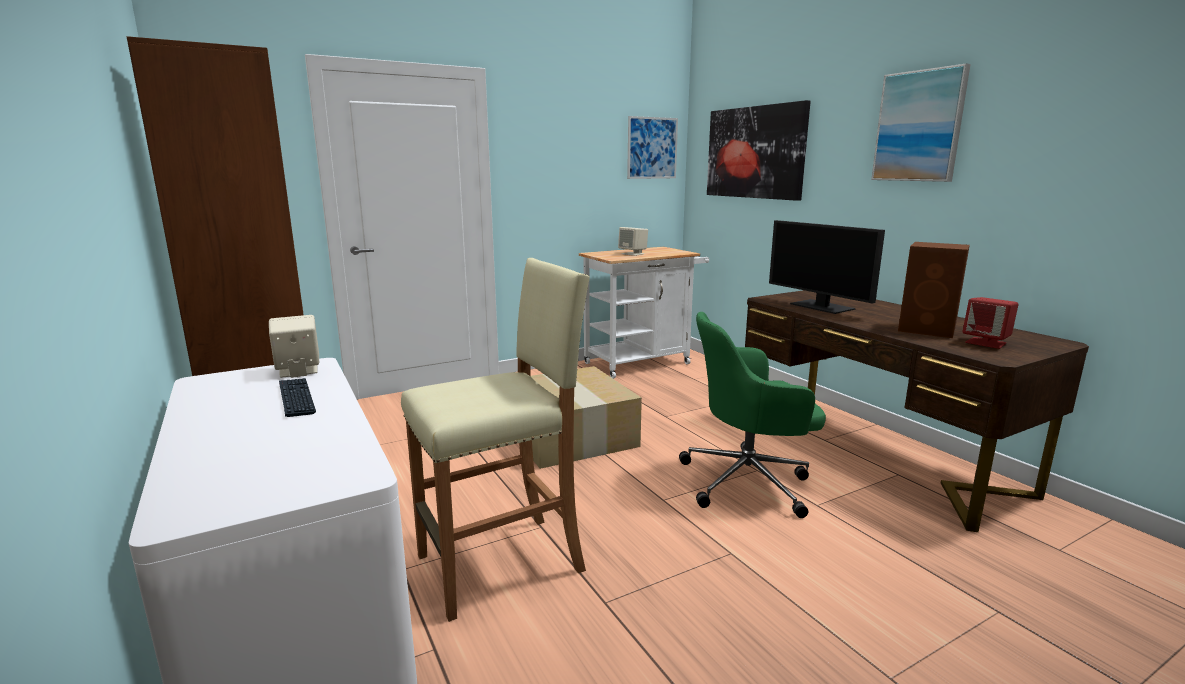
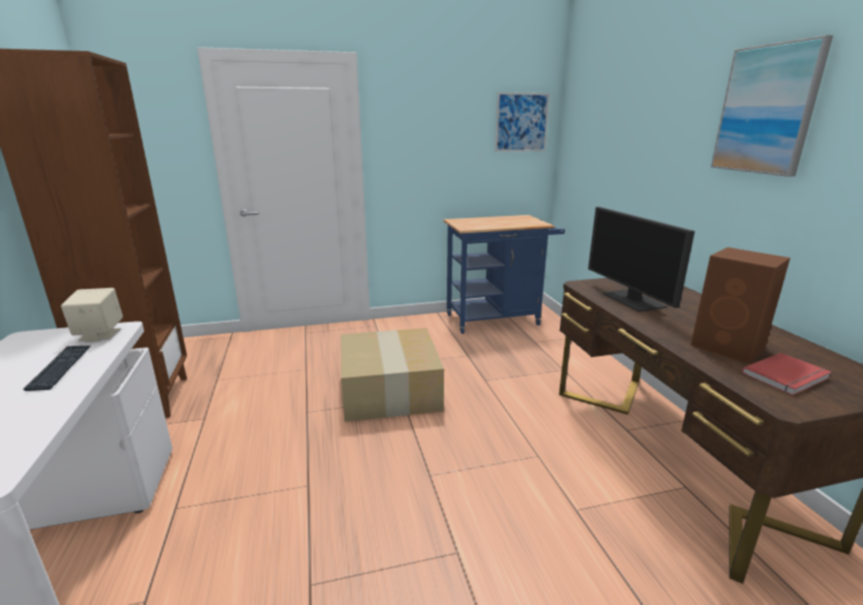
camera: 15 degrees right, 5 degrees up
beige stool [401,258,590,622] -> none
white cart [579,247,709,379] -> blue cart [443,215,565,334]
beige speaker [618,227,648,256] -> none
green office chair [679,312,826,518] -> none
picture [707,100,811,201] -> none
red speaker [962,297,1019,349] -> red book [742,353,832,395]

